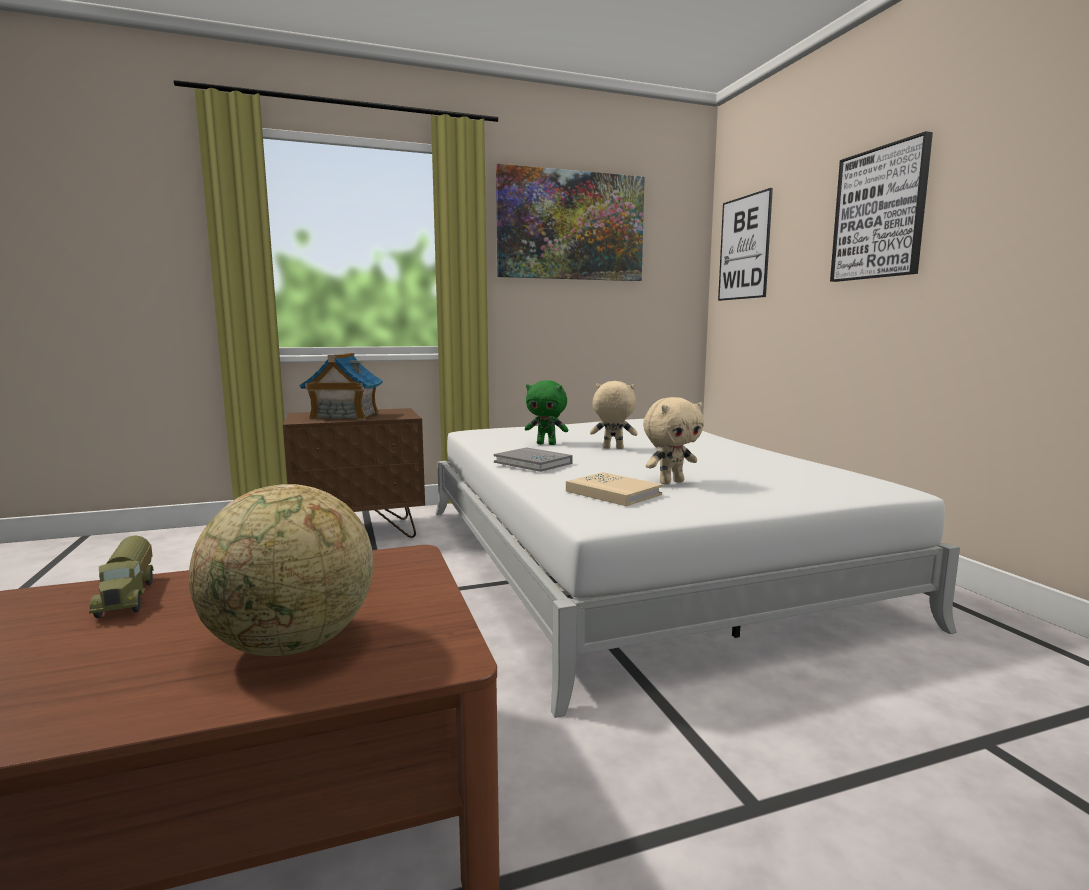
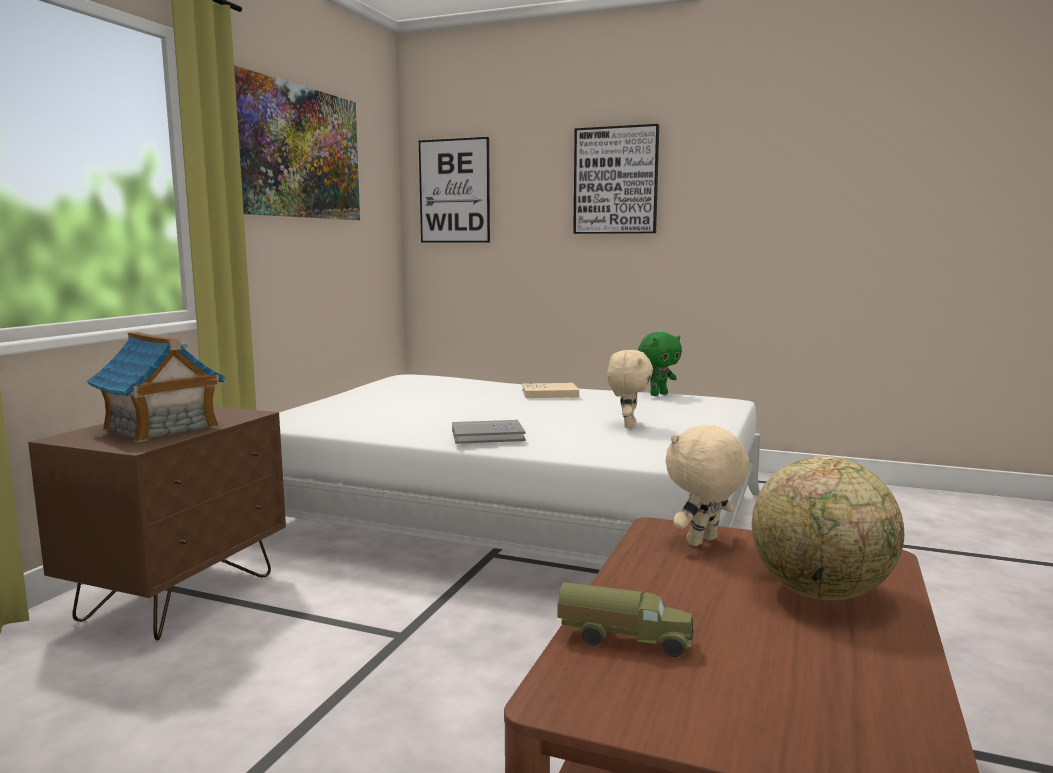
camera: 50 degrees left, 0 degrees up
green plush toy [525,380,569,445] -> green plush toy moved to [638,332,682,396]
beige book [566,472,662,506] -> beige book moved to [522,383,579,398]
beige plush toy [590,381,638,449] -> beige plush toy moved to [665,425,750,546]

